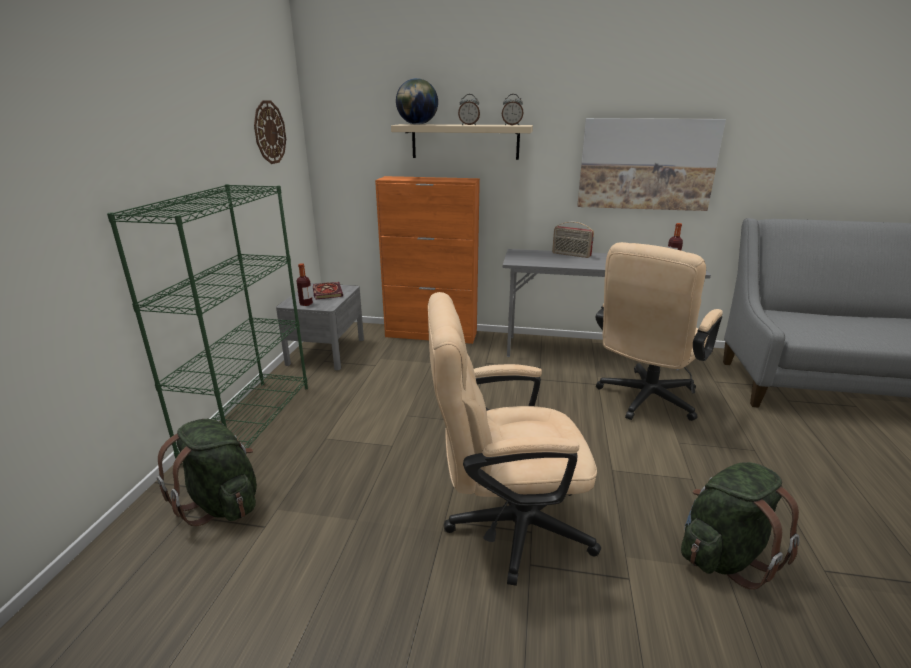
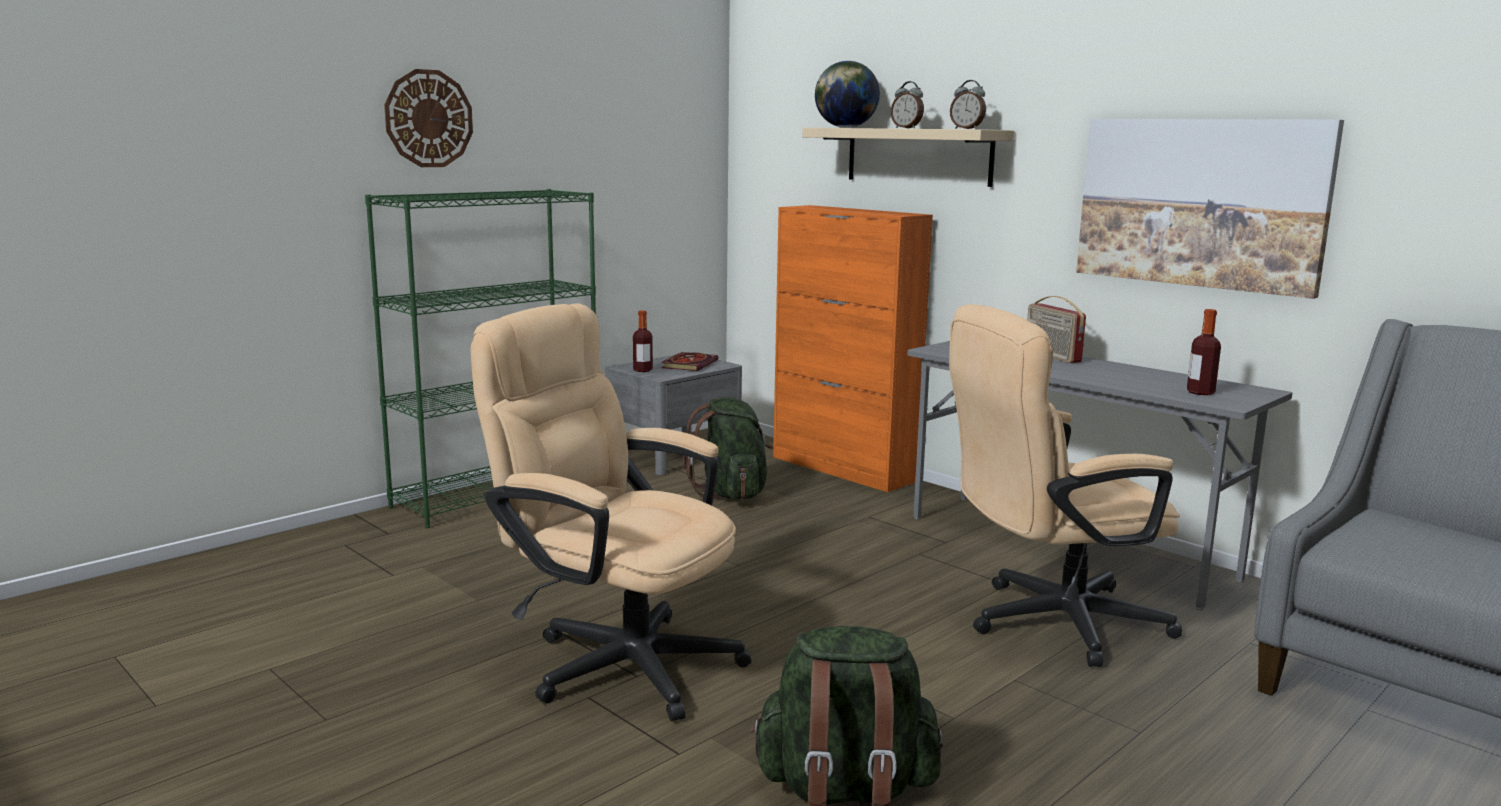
camera: 35 degrees right, 10 degrees down
green backpack [157,419,257,527] -> green backpack moved to [683,398,773,500]
wall clock [254,100,286,164] -> wall clock moved to [384,69,473,167]

